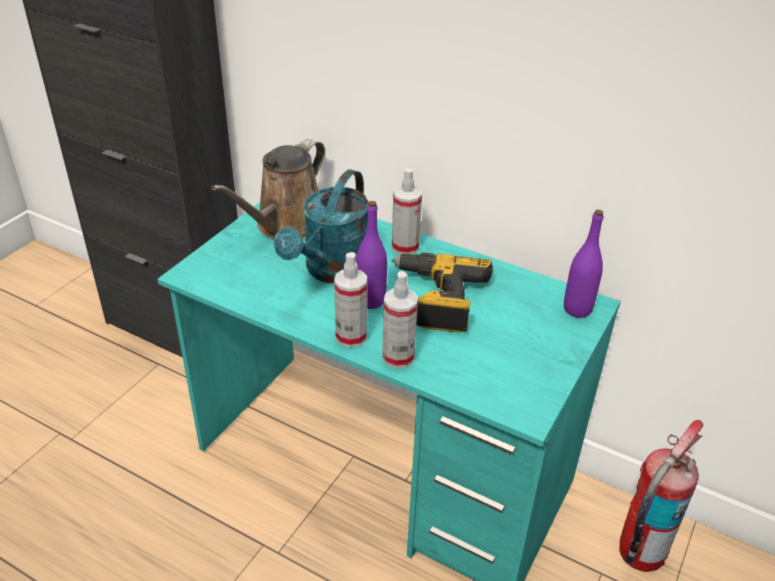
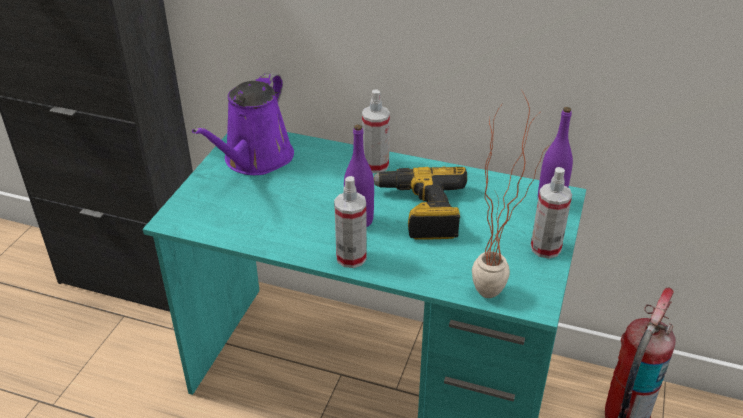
camera: 10 degrees left, 0 degrees up
brown watering can [211,139,325,239] -> purple watering can [192,72,294,175]
turquoise watering can [274,169,368,283] -> none
spray bottle [382,271,418,368] -> spray bottle moved to [531,167,572,259]
none -> potted plant [472,91,550,298]

